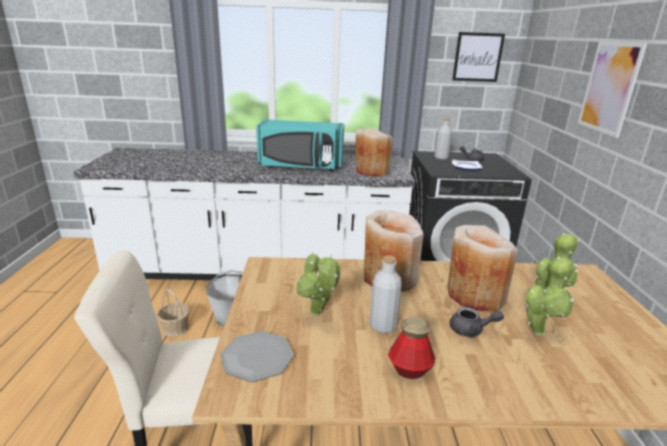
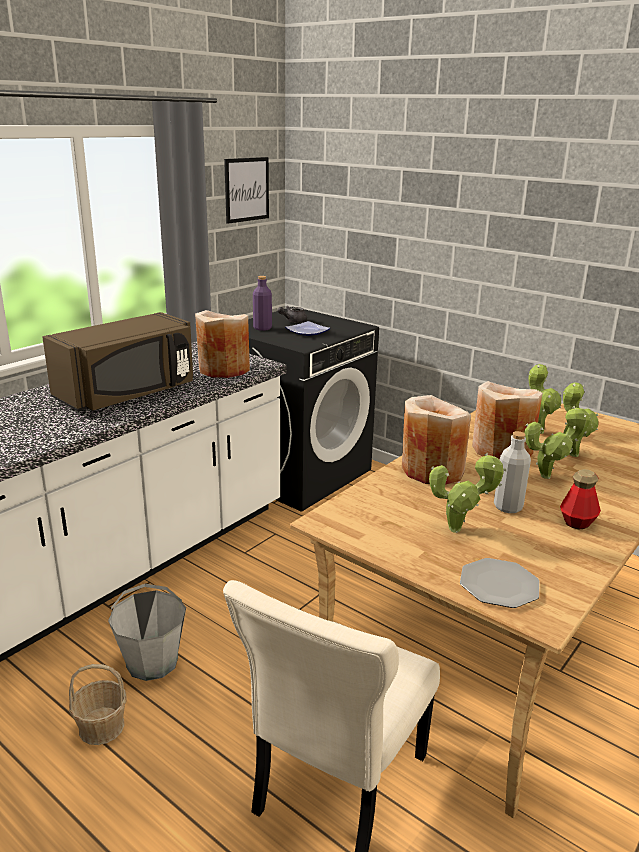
camera: 50 degrees left, 0 degrees up
turquoise microwave [256,119,344,170] -> brown microwave [42,312,193,411]
grey bottle [434,118,452,160] -> purple bottle [253,276,272,331]
grey teapot [450,307,504,337] -> potted plant [524,406,591,479]
picture [578,41,647,138] -> none

